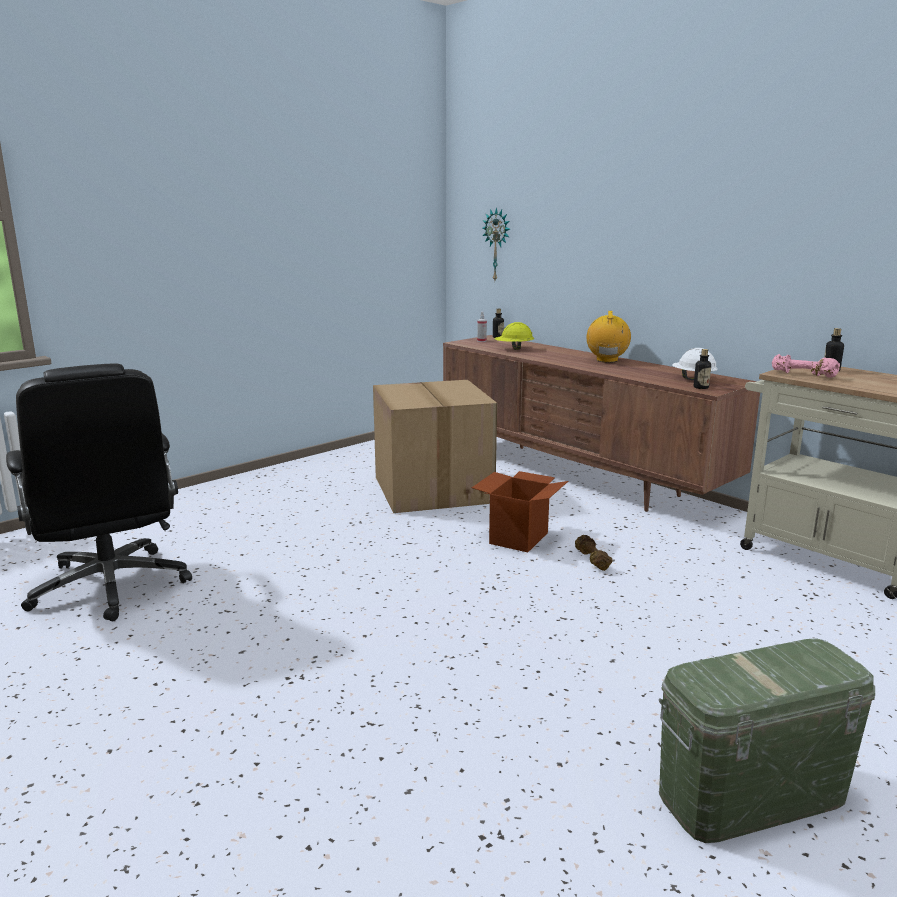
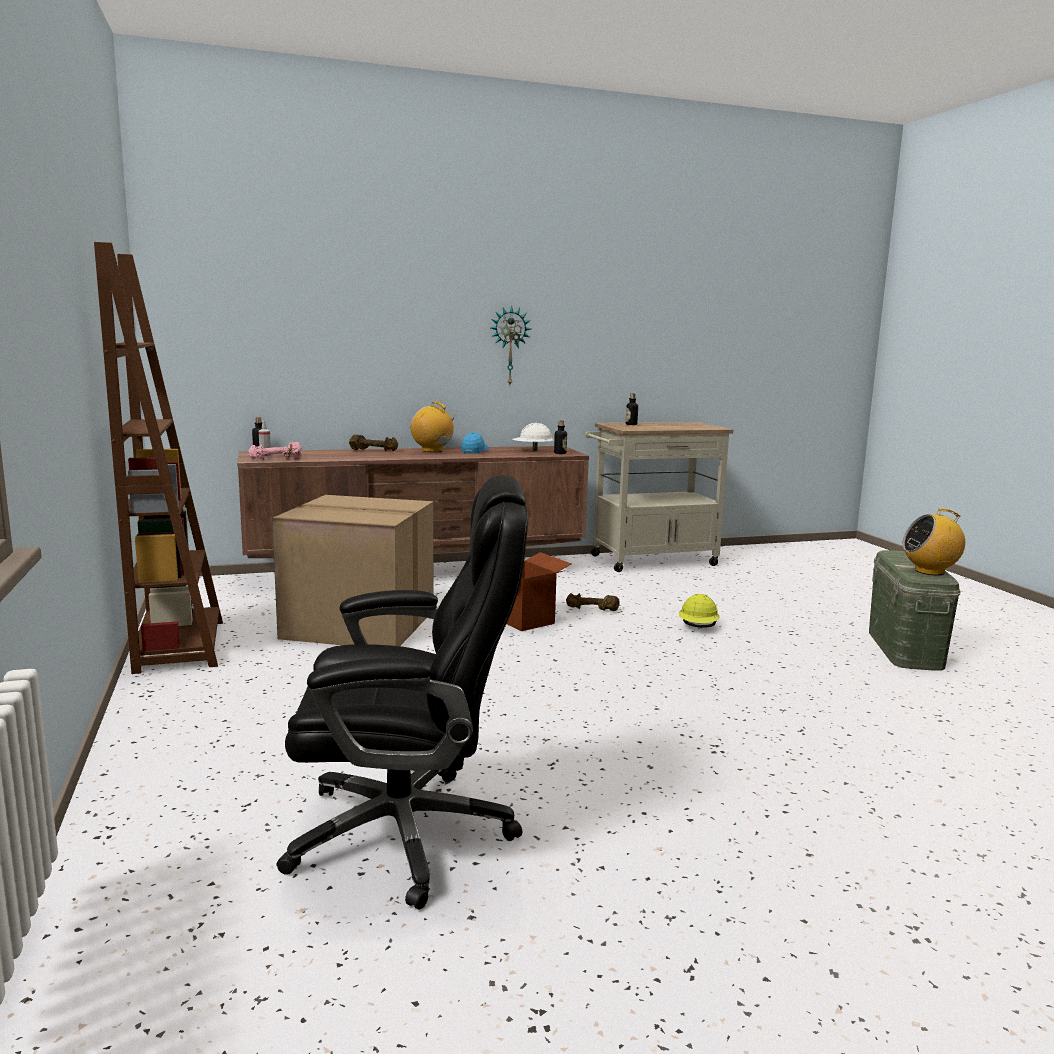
camera: 65 degrees left, 5 degrees down
wall clock [482,207,510,280] -> wall clock moved to [491,306,531,385]
yellow hard hat [494,322,534,350] -> yellow hard hat moved to [679,594,720,628]
pink dumbbell [772,354,840,378] -> pink dumbbell moved to [248,442,302,460]
none -> brown bookcase [94,242,223,674]
none -> brown dumbbell [349,434,398,451]
none -> blue cap [461,432,489,454]
none -> radio [902,508,965,576]

